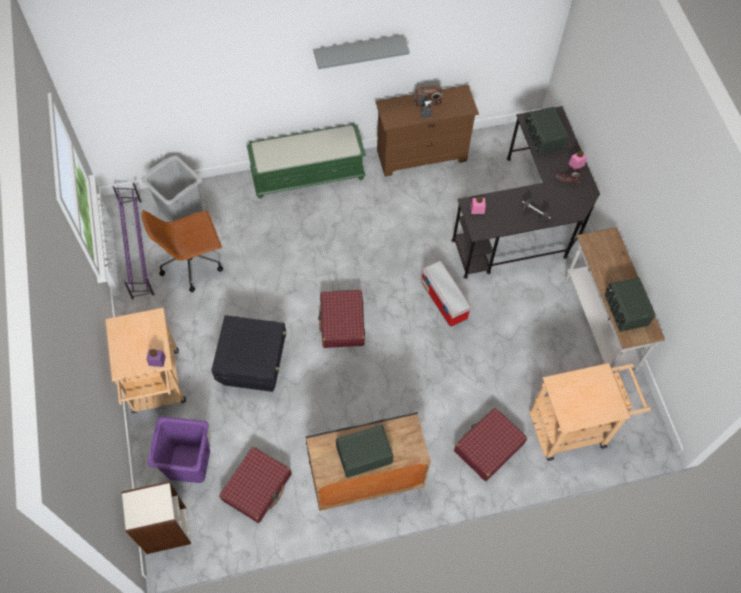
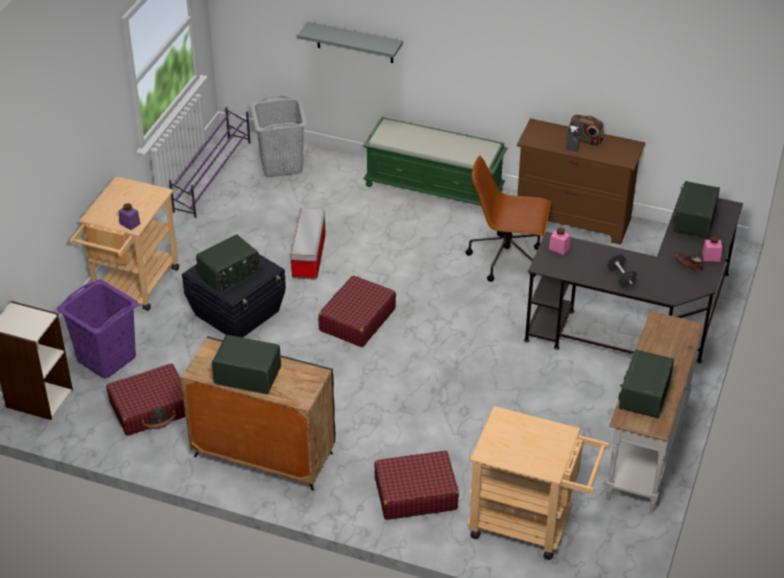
camera: 35 degrees right, 20 degrees down
brown office chair [141,210,223,292] -> brown office chair moved to [466,156,551,282]
grey shelf [313,34,410,69] -> grey shelf moved to [297,22,403,63]
storage box [422,260,471,327] -> storage box moved to [290,208,326,280]
none -> radio [196,234,260,293]

